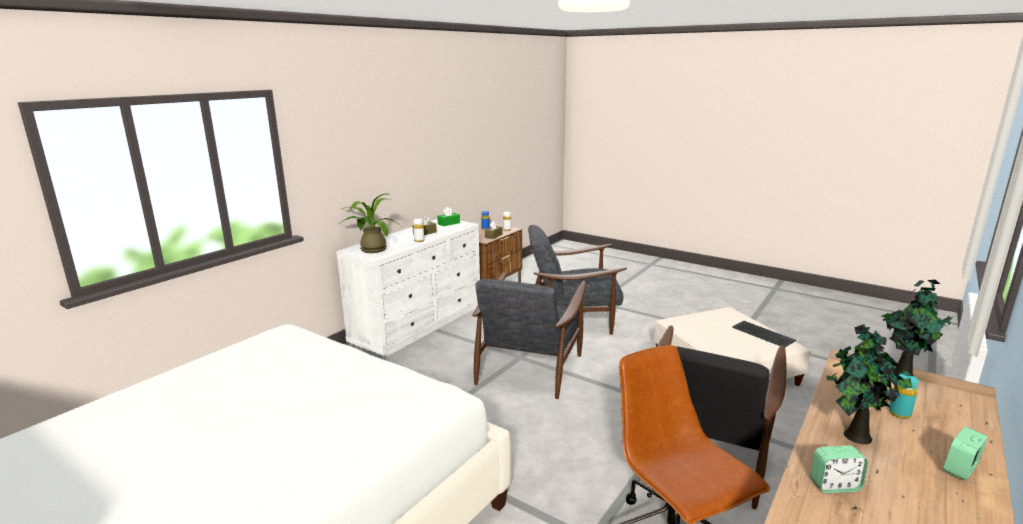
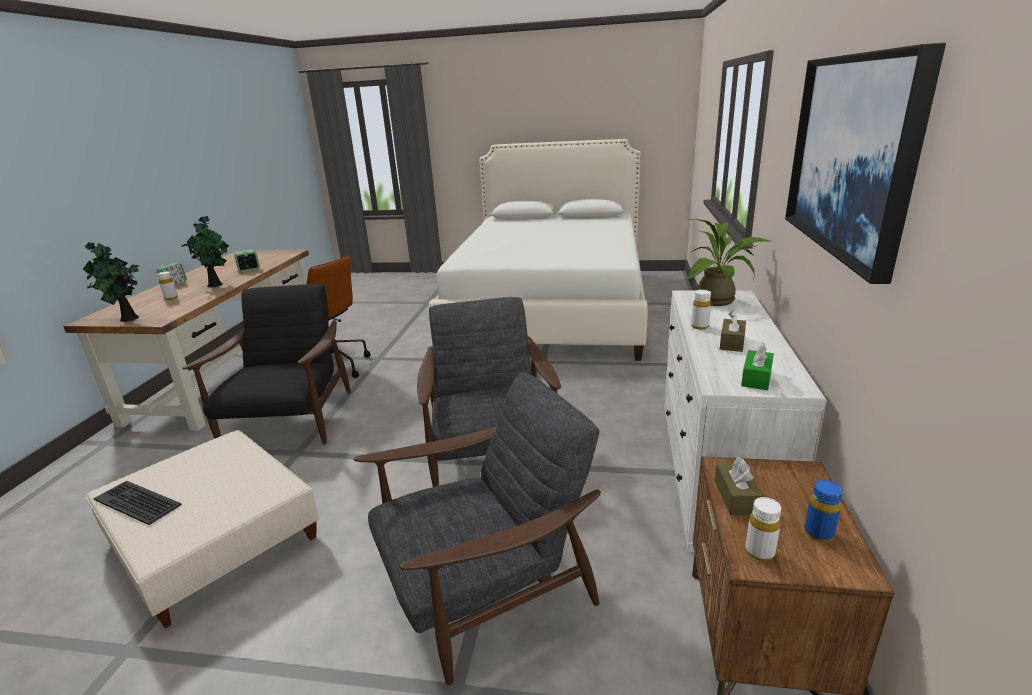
camera: 155 degrees right, 5 degrees up
turquoise bottle [889,374,919,419] -> white bottle [157,271,178,300]
none -> picture [785,43,946,284]

